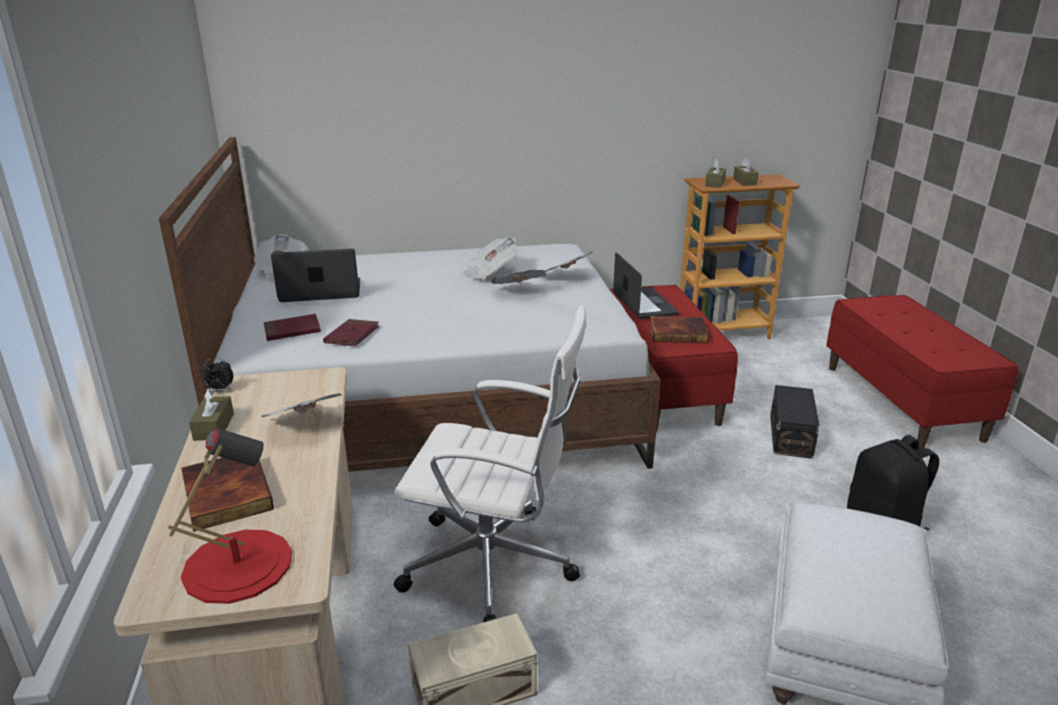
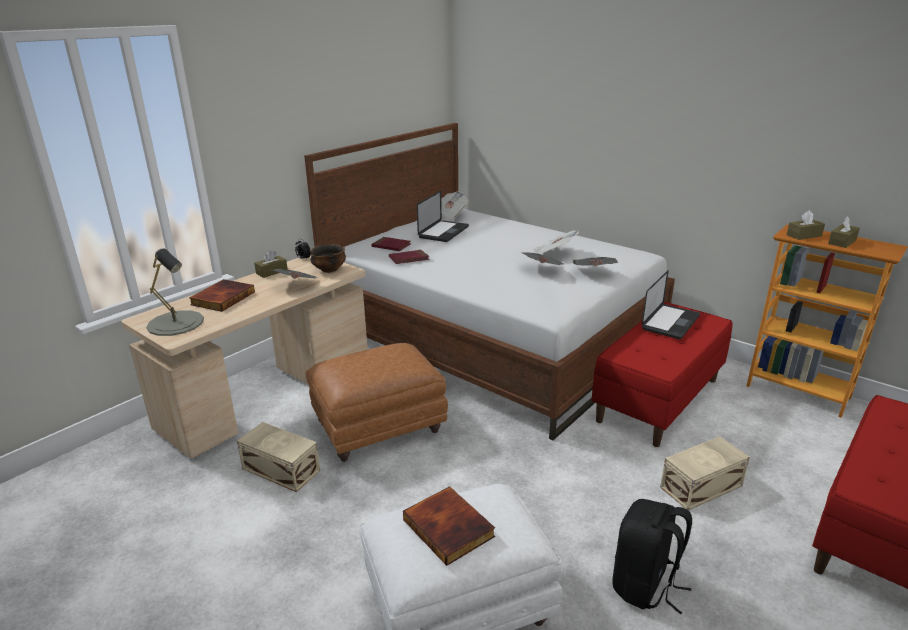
camera: 50 degrees right, 0 degrees up
red table lamp [168,428,292,604] -> grey table lamp [146,248,204,336]
laptop [271,249,360,302] -> laptop turned 75 degrees clockwise [417,191,469,242]
white office chair [394,306,587,622] -> brown ottoman [305,343,448,462]
book [649,316,709,343] -> book moved to [403,486,495,566]
black storage box [770,385,820,459] -> beige storage box [660,436,750,511]
none -> bowl [310,244,346,273]

